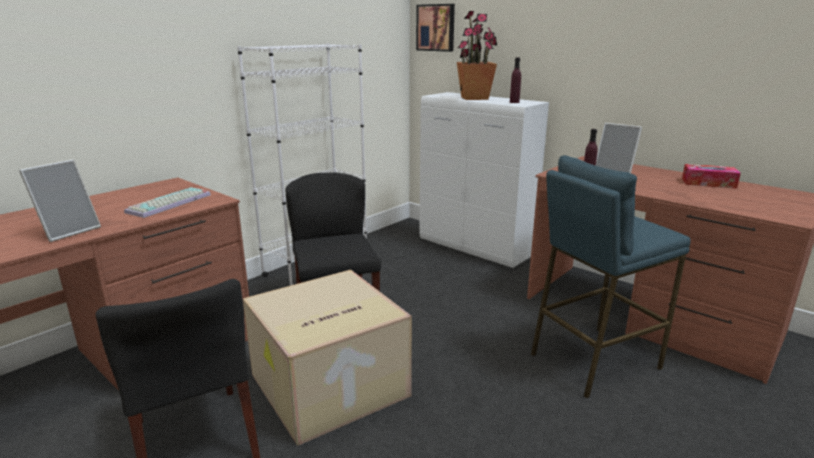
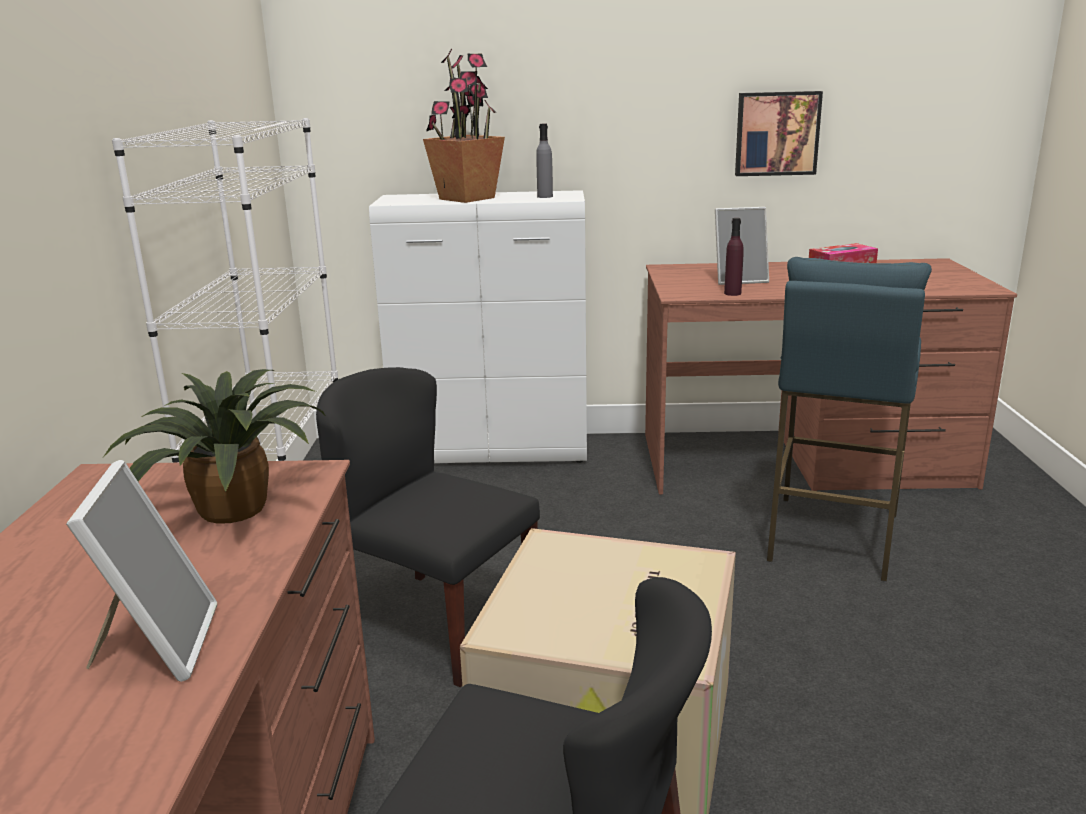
camera: 40 degrees left, 0 degrees up
keyboard [124,187,211,218] -> potted plant [104,369,326,524]
picture [416,4,455,52] -> picture moved to [735,91,823,176]
purple bottle [510,58,521,103] -> grey bottle [536,124,553,198]

